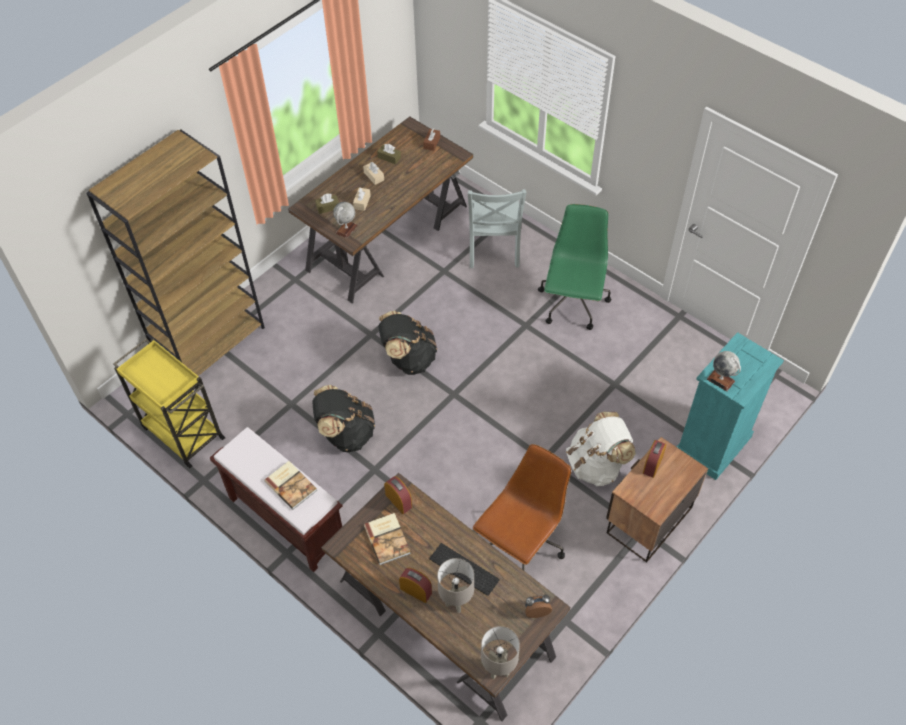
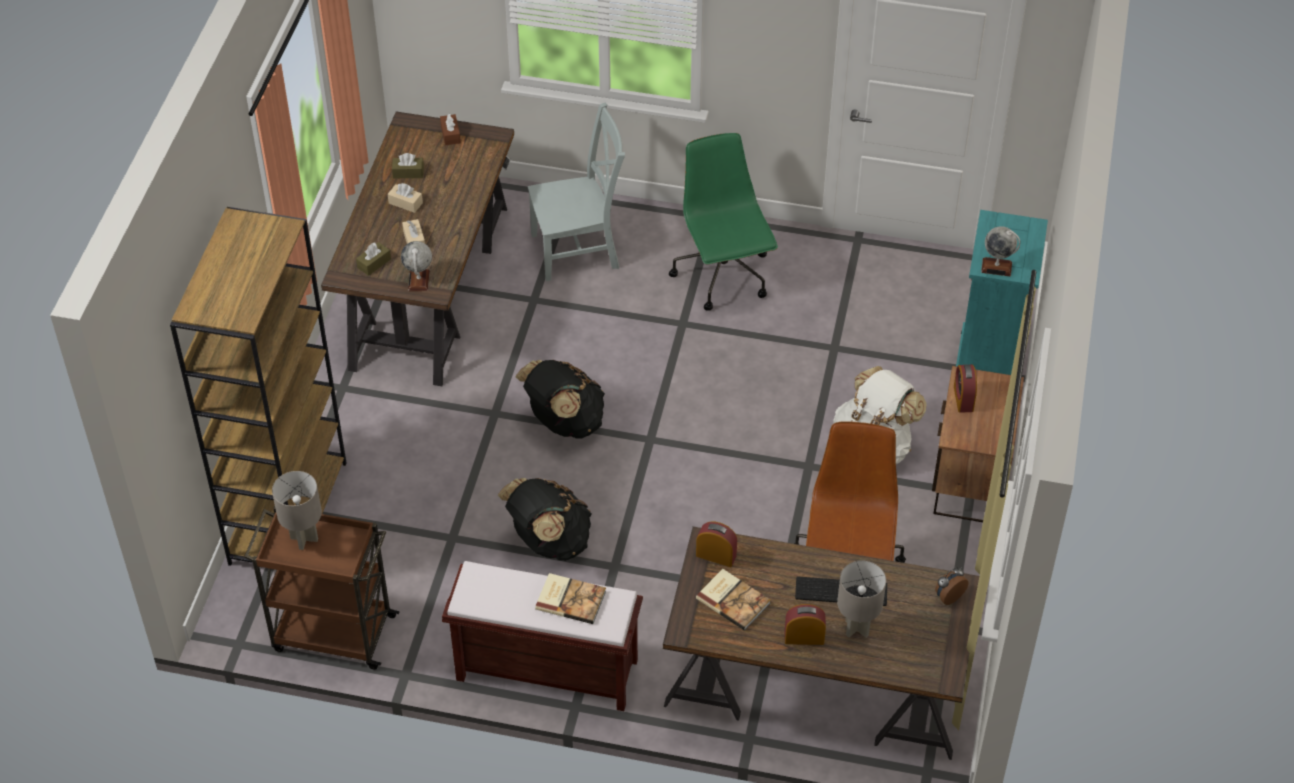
camera: 30 degrees left, 5 degrees down
yellow cart [113,338,226,468] -> brown cart [244,506,400,670]
grey chair [468,189,527,268] -> grey chair turned 75 degrees counterclockwise [528,103,625,282]
grey table lamp [481,626,520,680] -> grey table lamp moved to [272,471,322,550]

